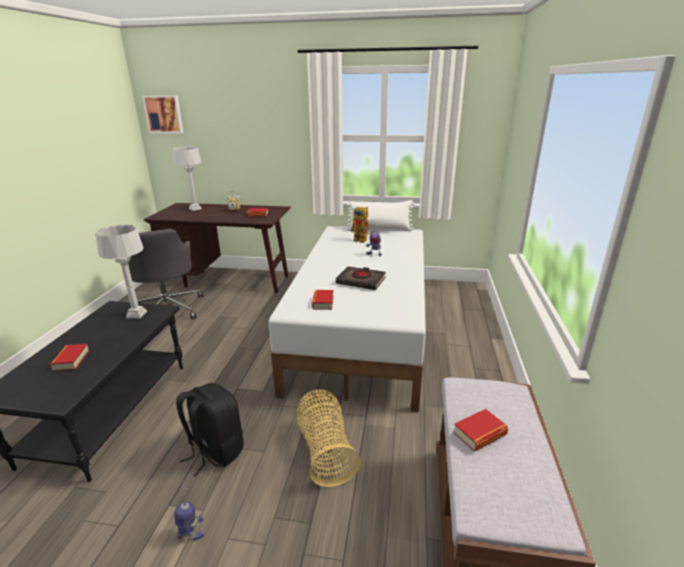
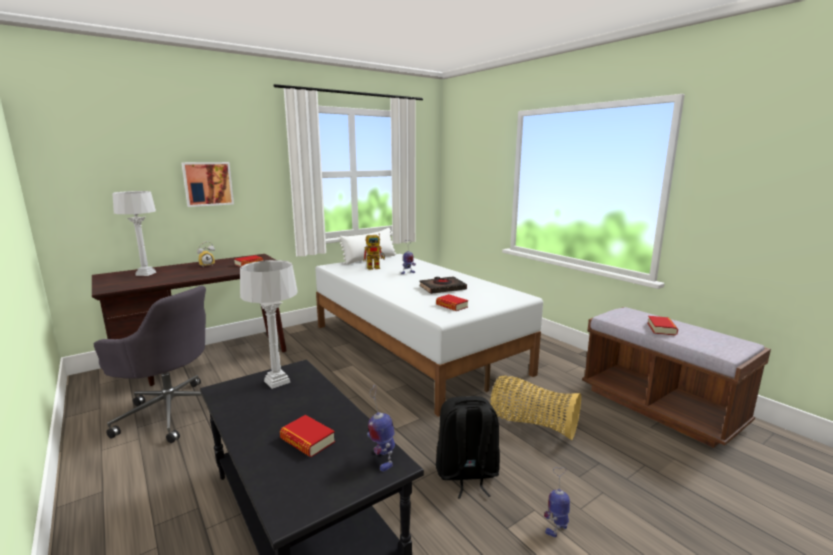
camera: 45 degrees left, 10 degrees down
picture [142,95,184,133] -> picture moved to [181,162,234,207]
none -> toy robot [367,385,395,472]

